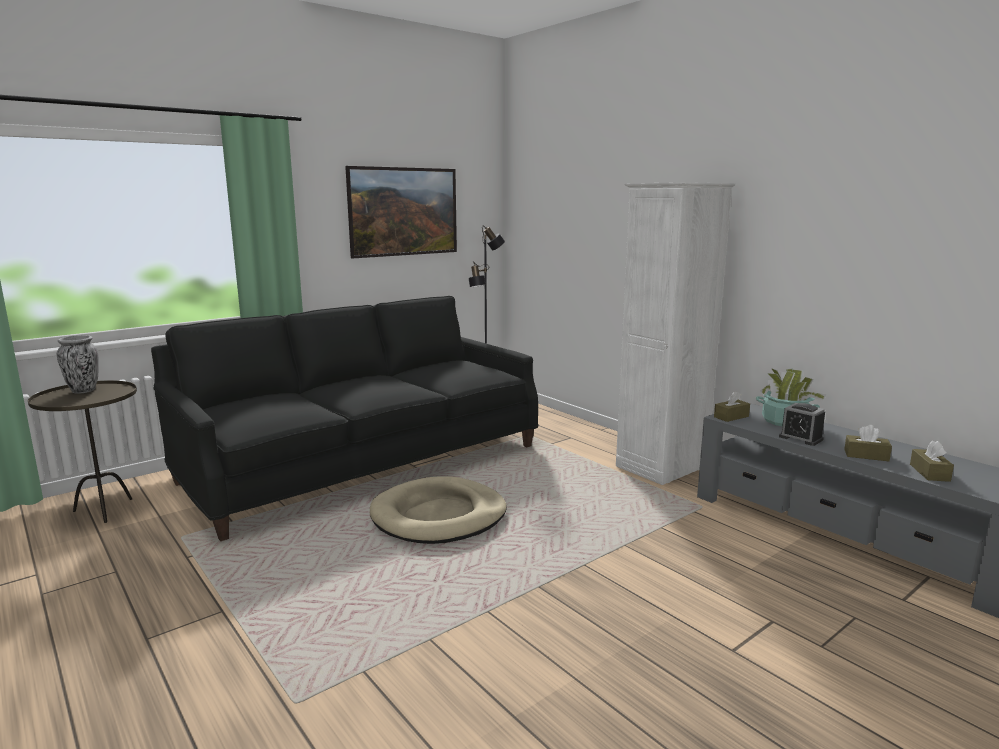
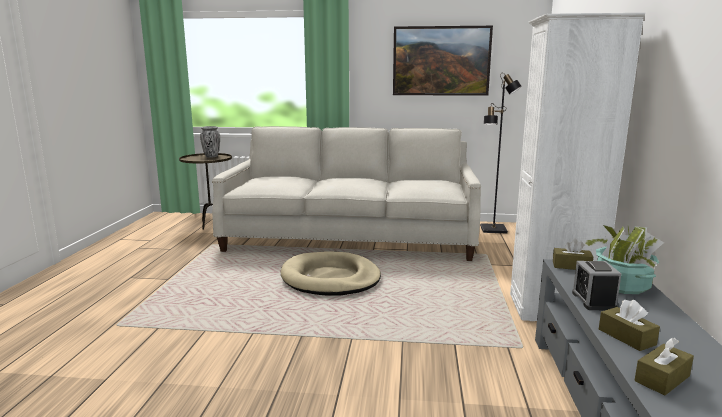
camera: 45 degrees right, 0 degrees up
black sofa [151,296,539,541] -> white sofa [212,126,481,261]

